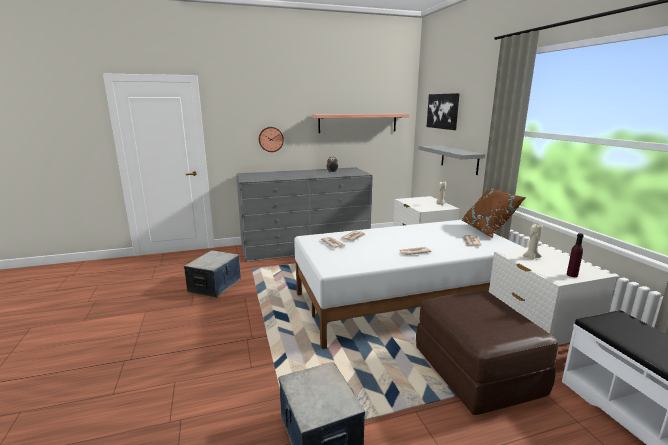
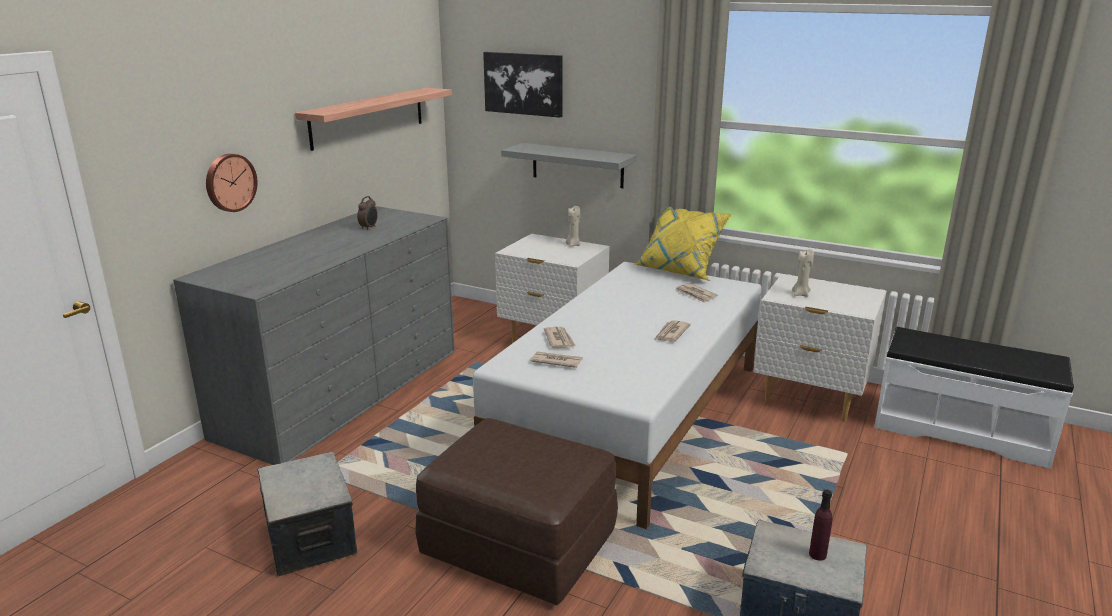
camera: 45 degrees left, 5 degrees up
brown ottoman [416,290,558,415] -> brown ottoman moved to [415,418,618,605]
brown pillow [462,188,526,238] -> yellow pillow [634,206,732,281]
purple bottle [567,233,584,277] -> purple bottle moved to [809,490,832,561]

